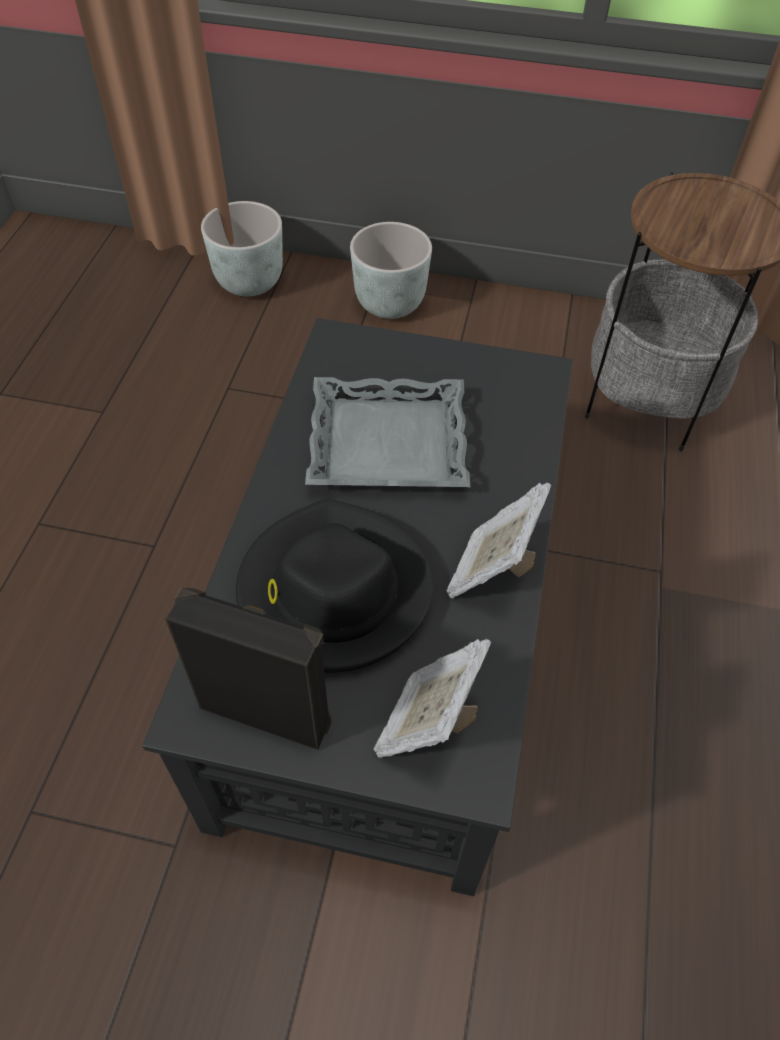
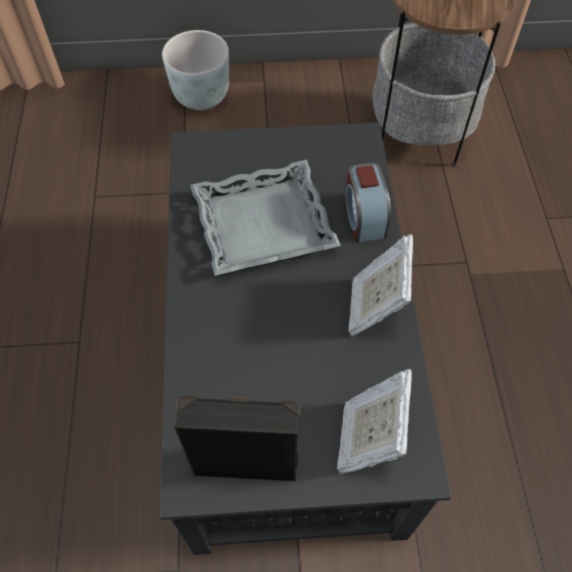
camera: 15 degrees left, 5 degrees up
grey planter [201,201,283,296] -> none
black hat [236,499,433,673] -> none
none -> alarm clock [345,162,391,242]

